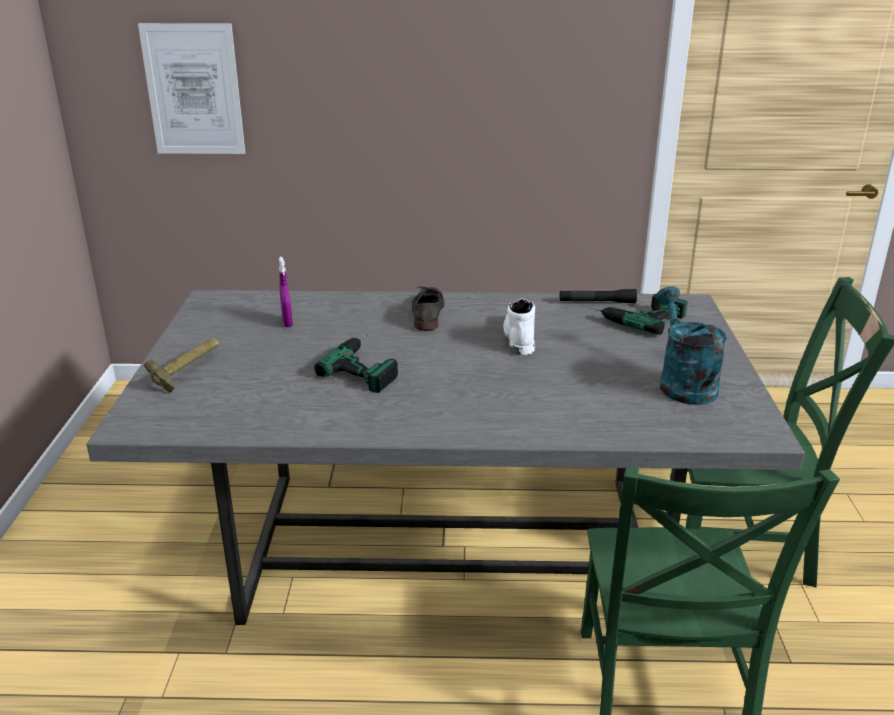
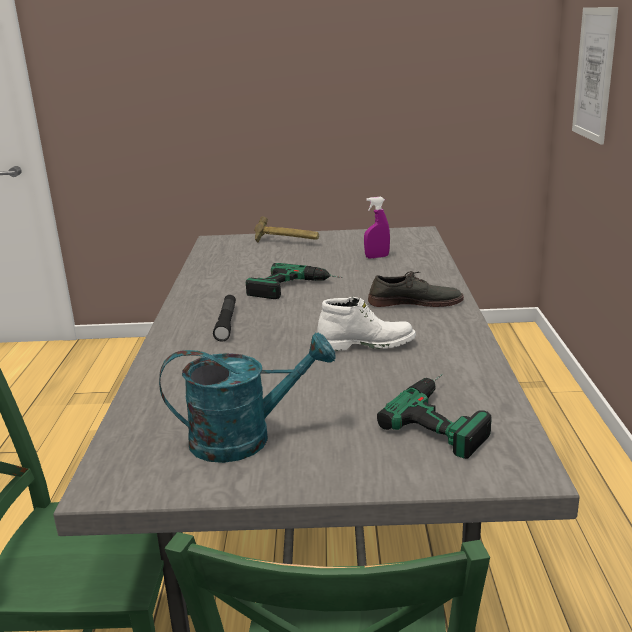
camera: 90 degrees right, 5 degrees down
black flashlight [560,289,637,303] -> black flashlight moved to [213,295,236,342]

